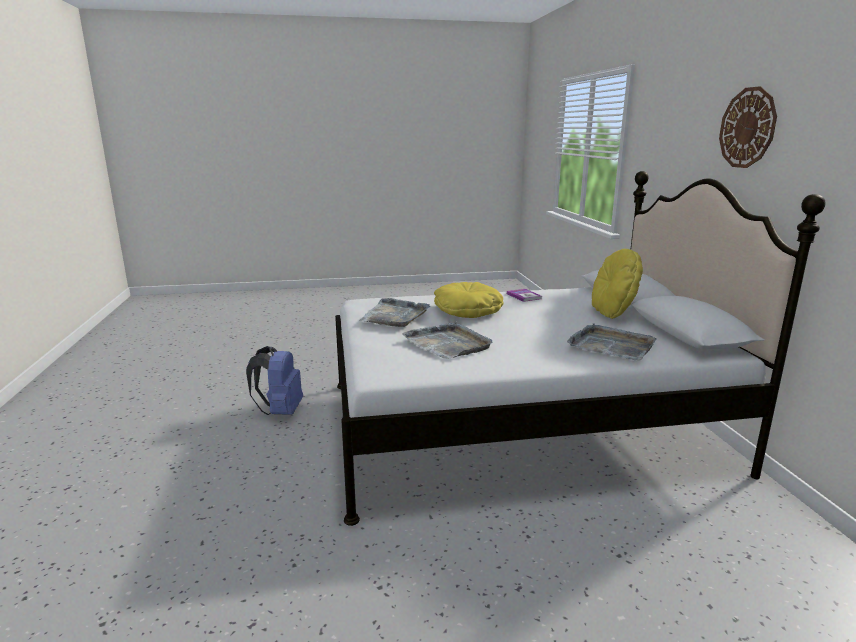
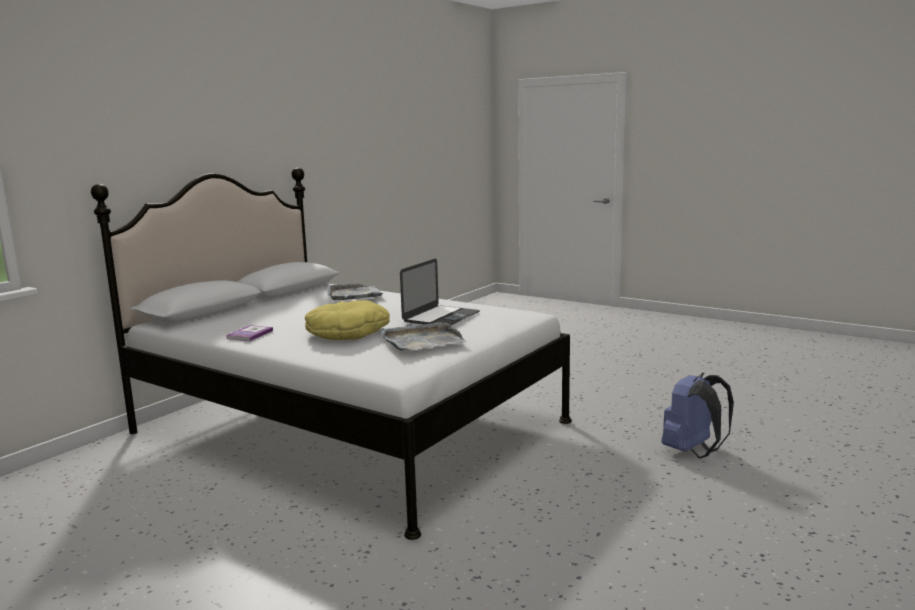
camera: 135 degrees left, 5 degrees down
blue backpack [246,346,303,415] -> blue backpack moved to [661,373,734,458]
grey tray [402,322,493,359] -> laptop [400,259,480,325]
yellow pillow [592,249,643,319] -> none
wall clock [719,86,777,168] -> none

